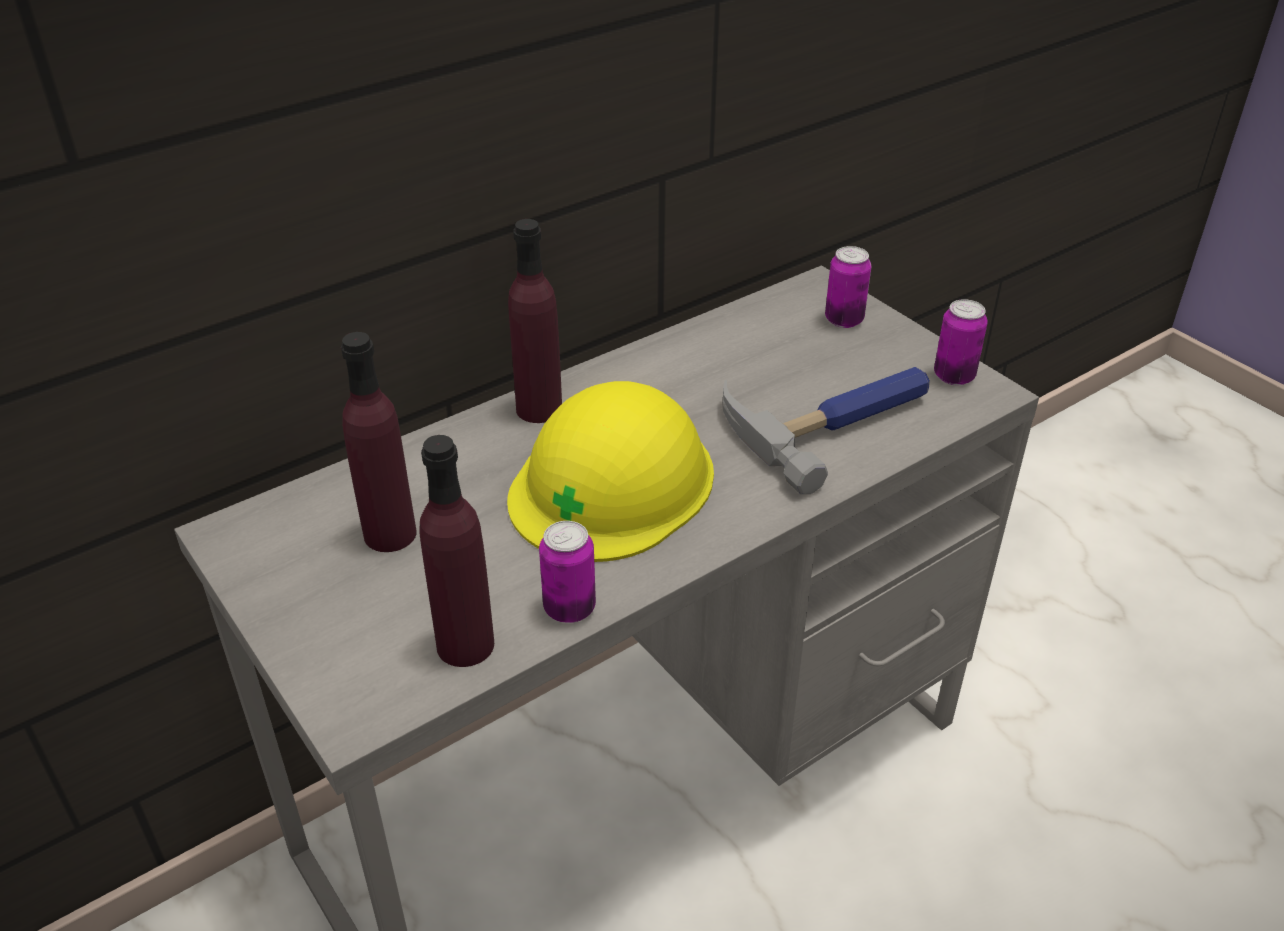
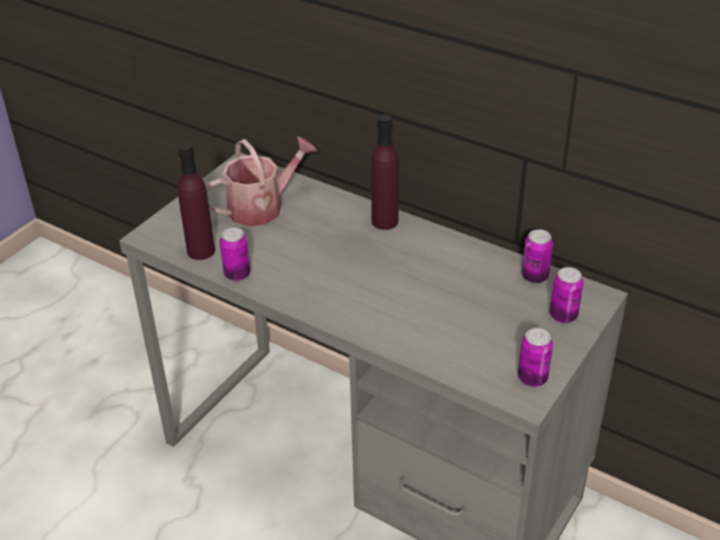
camera: 70 degrees right, 0 degrees up
purple bottle [341,332,417,552] -> watering can [205,137,317,227]
yellow hard hat [507,381,714,562] -> none
hammer [722,367,930,494] -> none
none -> can [522,229,553,283]

